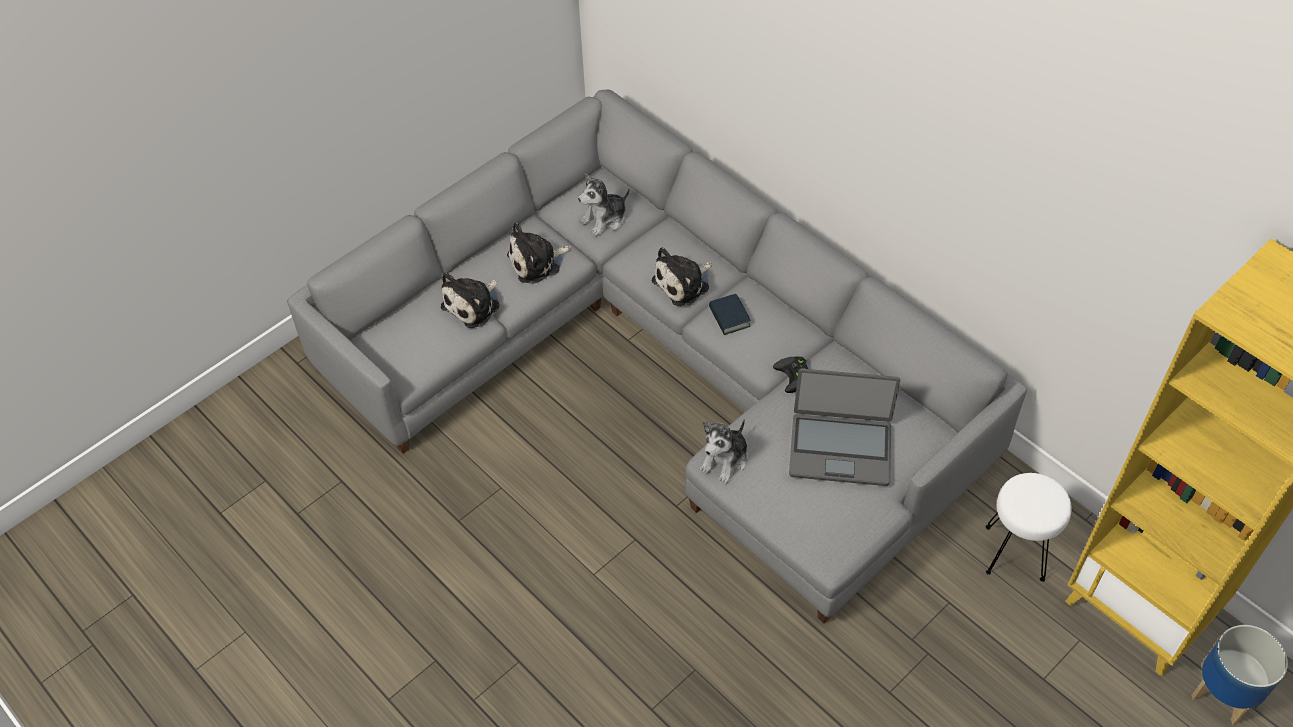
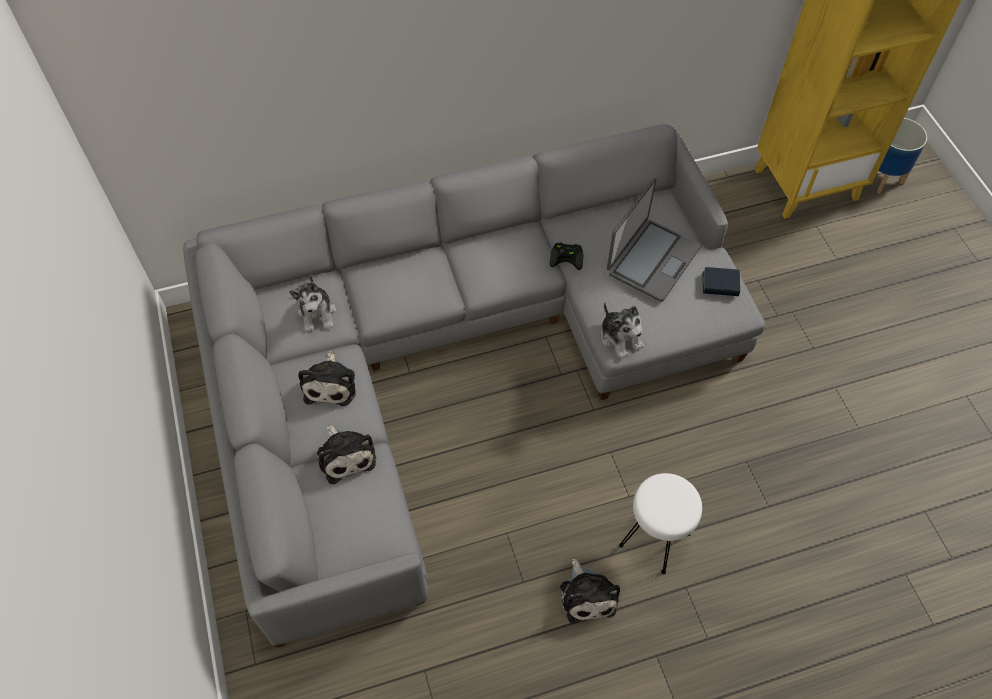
camera: 65 degrees left, 5 degrees up
plush toy [652,247,712,306] -> plush toy moved to [560,559,620,624]
book [709,294,751,335] -> book moved to [702,267,740,296]
white stool [986,473,1072,582] -> white stool moved to [619,473,702,574]

